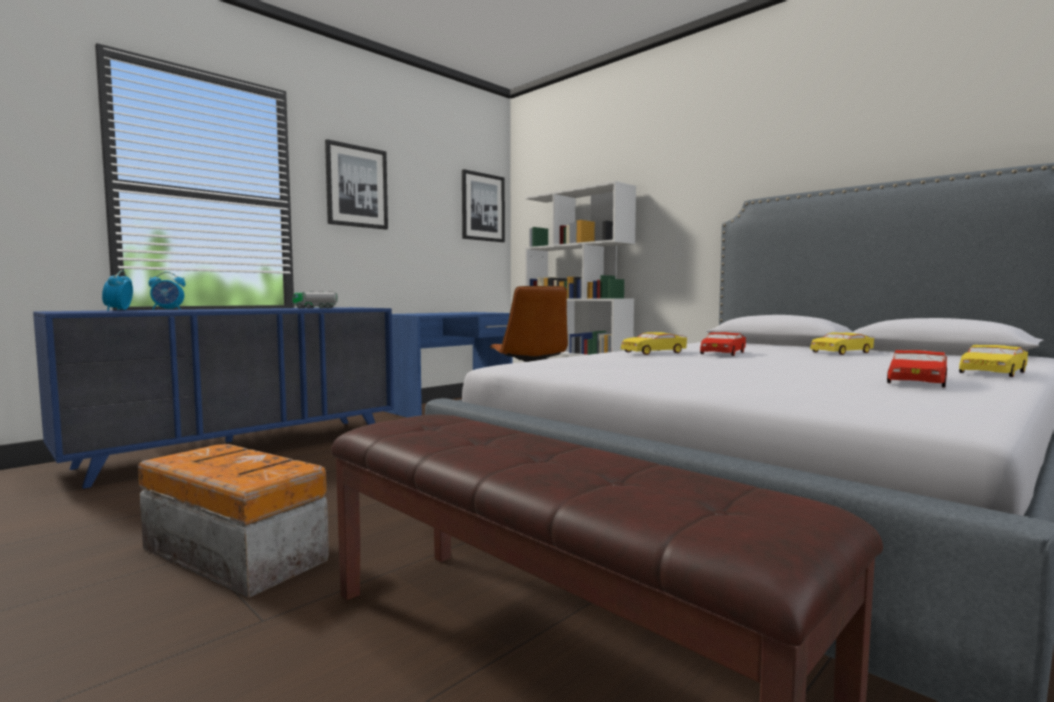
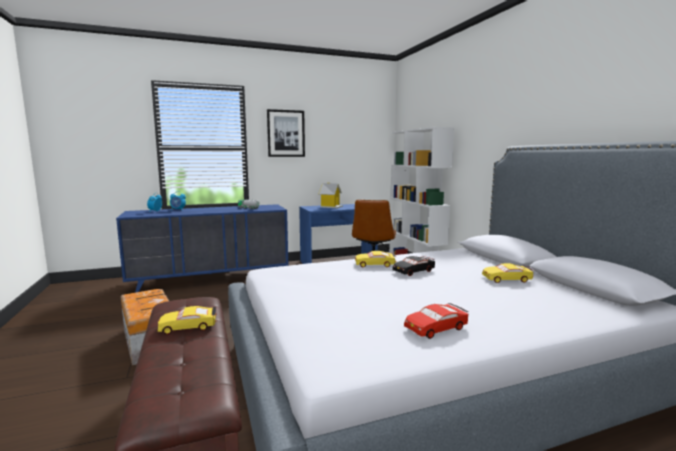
camera: 25 degrees right, 5 degrees up
picture [462,169,505,242] -> none
red toy car [700,332,746,356] -> black toy car [392,256,435,276]
yellow toy car [959,345,1028,377] -> yellow toy car moved to [158,306,216,334]
none -> toy house [319,183,342,208]

